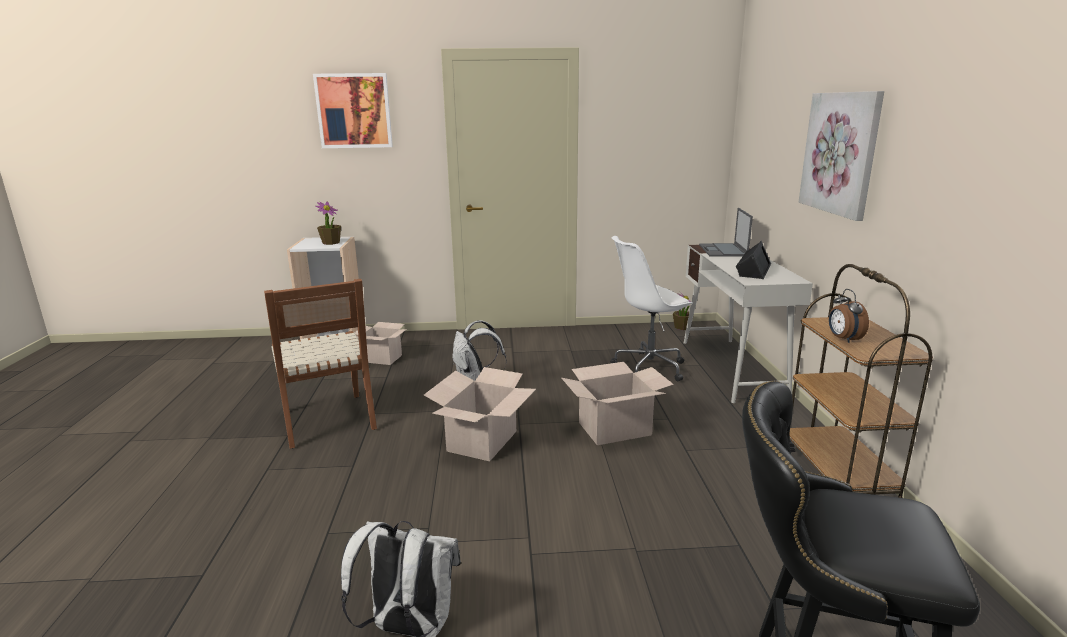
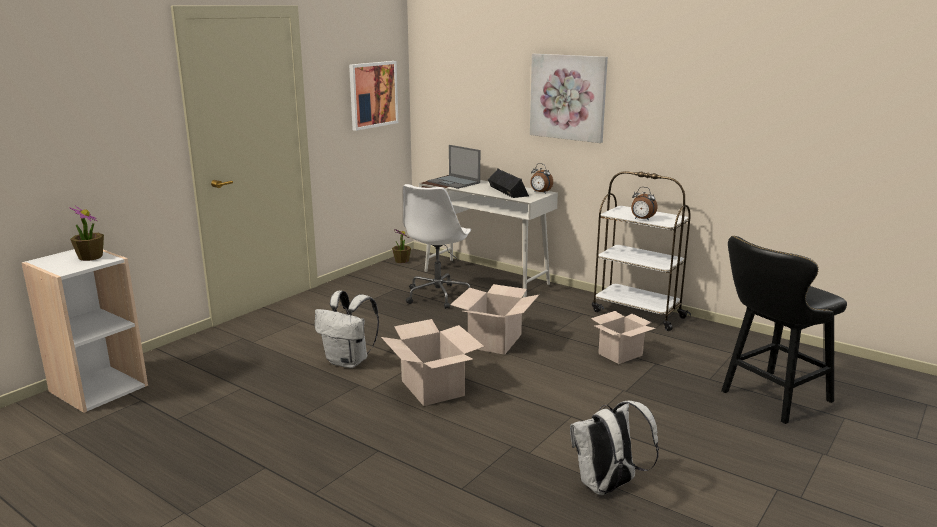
camera: 50 degrees left, 0 degrees up
chair [264,279,377,449] -> none
picture [313,73,393,148] -> picture moved to [349,61,398,131]
cardboard box [354,322,407,365] -> cardboard box moved to [591,311,656,364]
brown cart [789,264,934,498] -> white cart [592,171,691,331]
none -> alarm clock [530,163,553,194]

